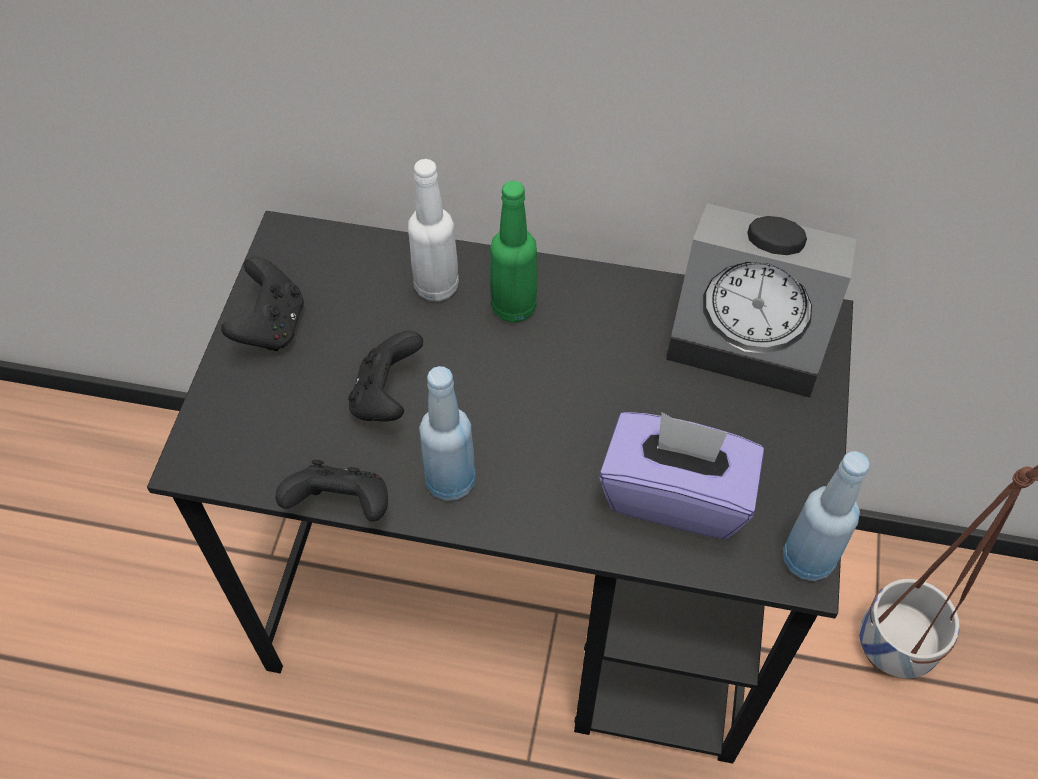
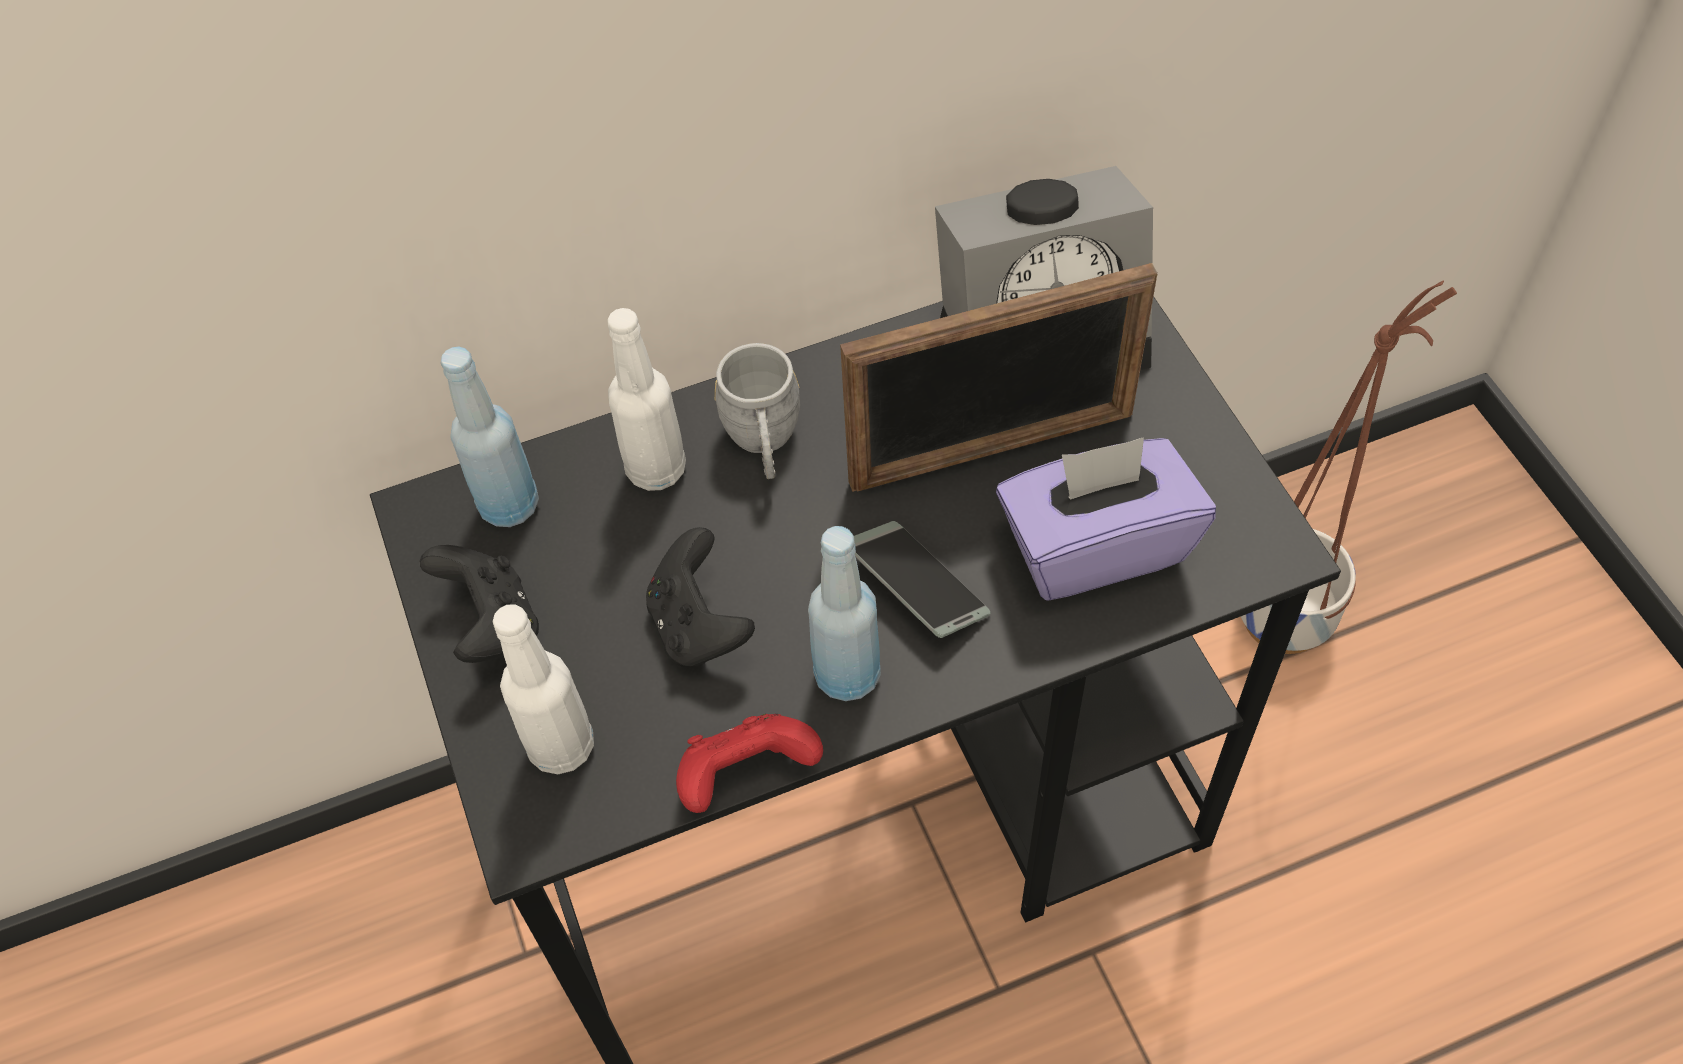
camera: 30 degrees left, 0 degrees up
black game controller [275,460,388,522] -> red game controller [676,714,823,813]
green bottle [490,181,537,323] -> grey mug [715,343,800,479]
blue bottle [783,451,870,581] -> blue bottle moved to [441,346,539,527]
none -> white bottle [493,604,594,774]
none -> picture frame [840,263,1158,492]
none -> phone [854,521,991,638]

